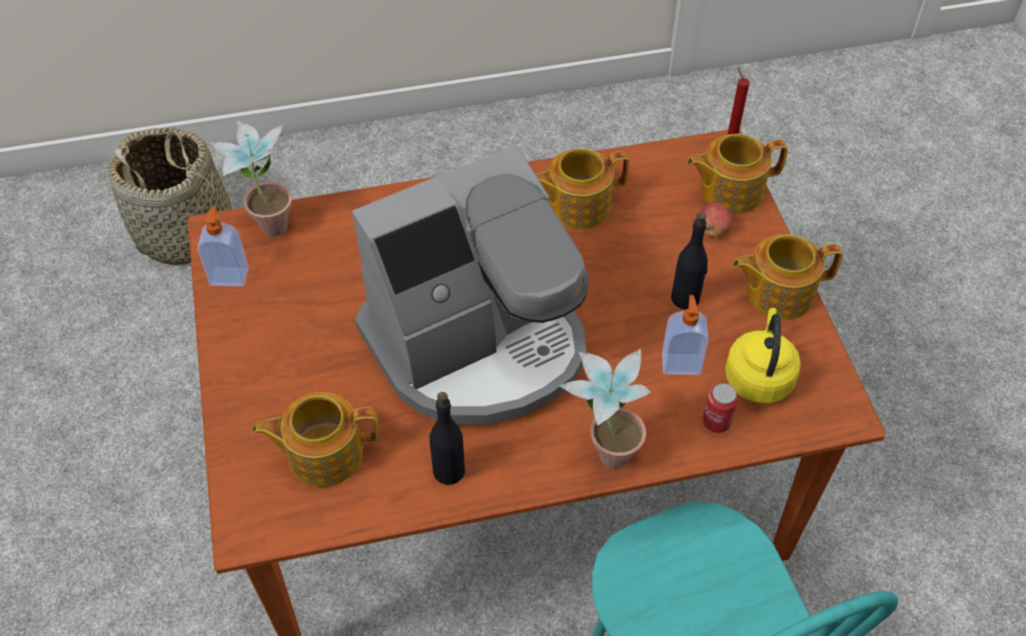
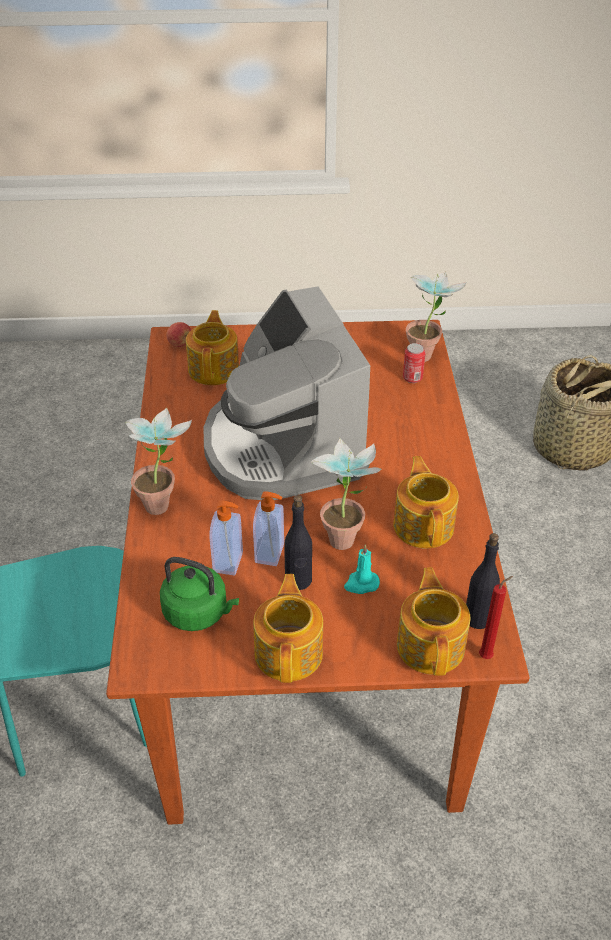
camera: 100 degrees right, 10 degrees down
soap dispenser [198,206,249,287] -> soap dispenser moved to [253,491,284,566]
black bottle [430,392,465,485] -> black bottle moved to [466,533,500,629]
apple [700,203,732,237] -> apple moved to [166,322,191,347]
can [703,383,738,433] -> can moved to [403,343,426,383]
yellow kettle [725,308,801,403] -> green kettle [160,557,239,631]
none -> potted plant [310,438,382,550]
none -> turquoise candle [344,544,380,594]

